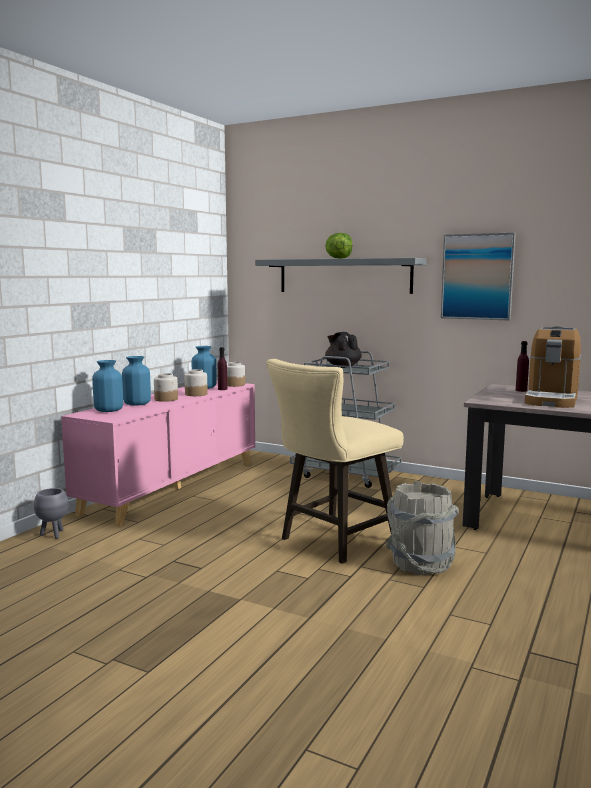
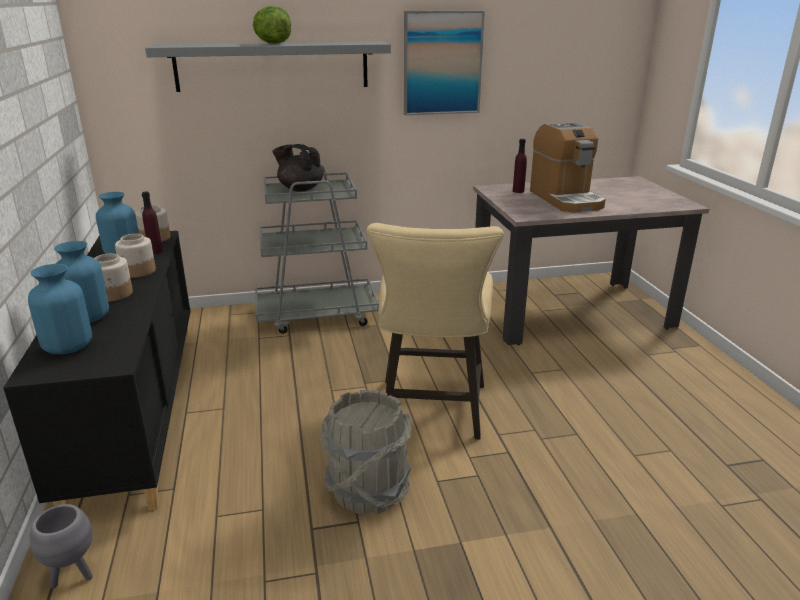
camera: 40 degrees left, 15 degrees up
pink cabinet [61,381,255,526] -> black cabinet [3,231,191,511]
grey bucket [386,481,459,575] -> grey bucket moved to [320,390,412,514]

